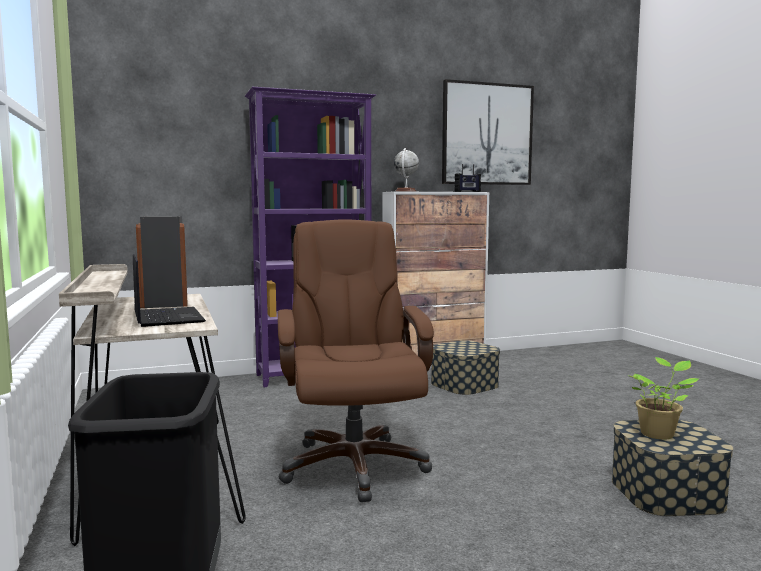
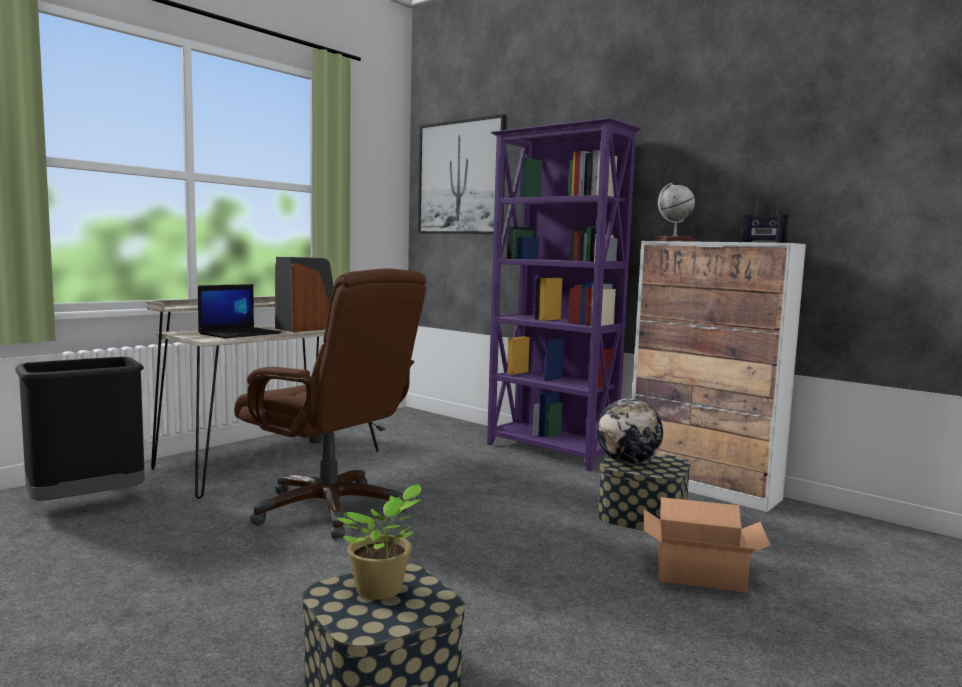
camera: 60 degrees right, 0 degrees up
brown office chair [278,219,434,502] -> brown office chair turned 75 degrees clockwise [234,268,426,539]
picture [442,79,534,185] -> picture moved to [418,114,507,234]
none -> globe [597,398,663,464]
none -> cardboard box [644,497,771,593]

